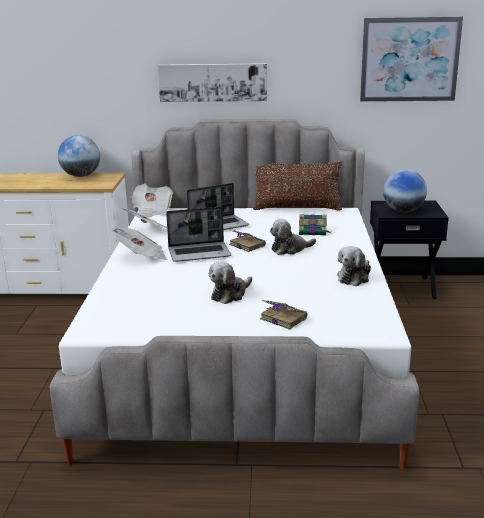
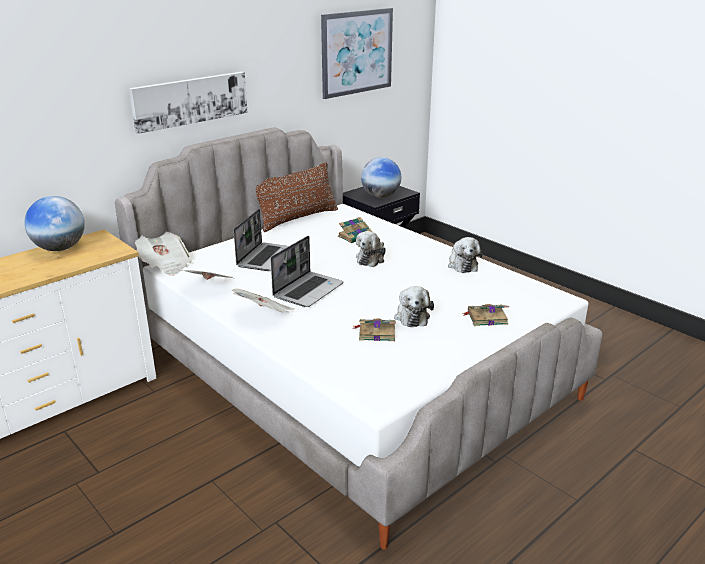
camera: 45 degrees left, 5 degrees up
book [229,229,266,252] -> book moved to [354,319,396,341]

